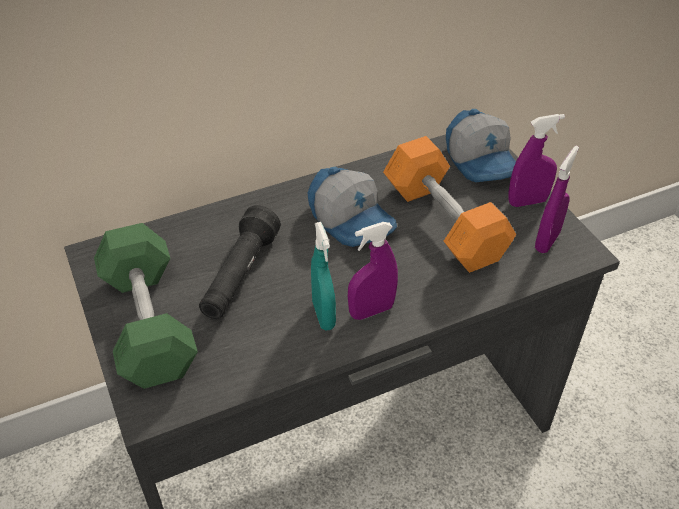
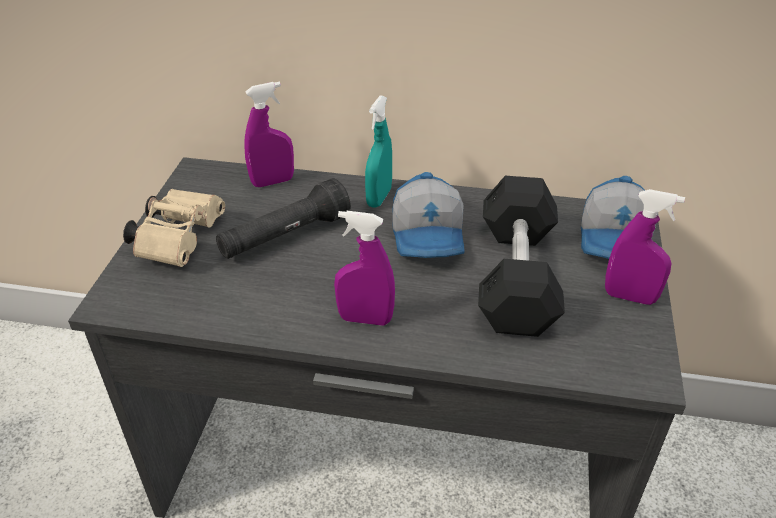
camera: 35 degrees right, 5 degrees down
green dumbbell [94,223,198,389] -> beige binoculars [123,189,225,267]
turquoise spray bottle [311,222,336,330] -> turquoise spray bottle moved to [365,96,392,208]
orange dumbbell [383,136,516,273] -> black dumbbell [478,176,565,337]
purple spray bottle [535,146,579,253] -> purple spray bottle moved to [244,82,294,187]

